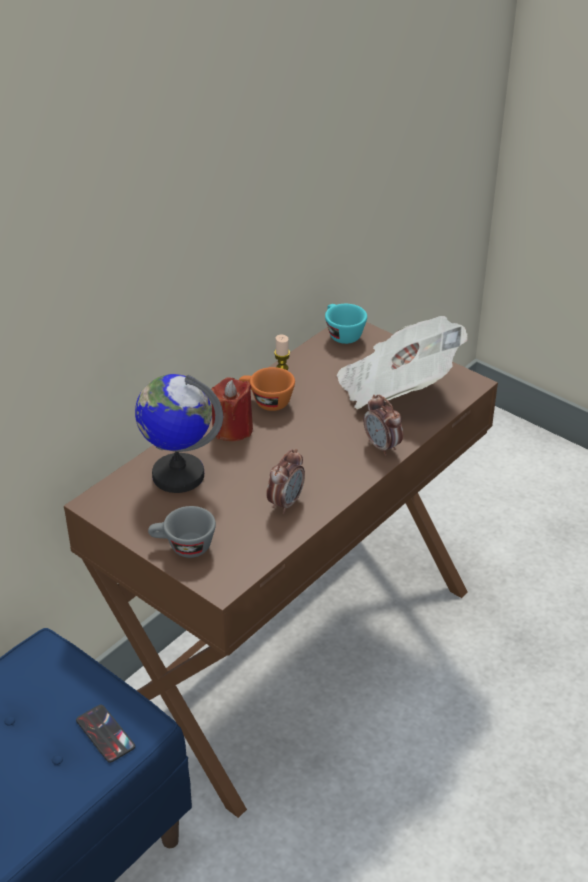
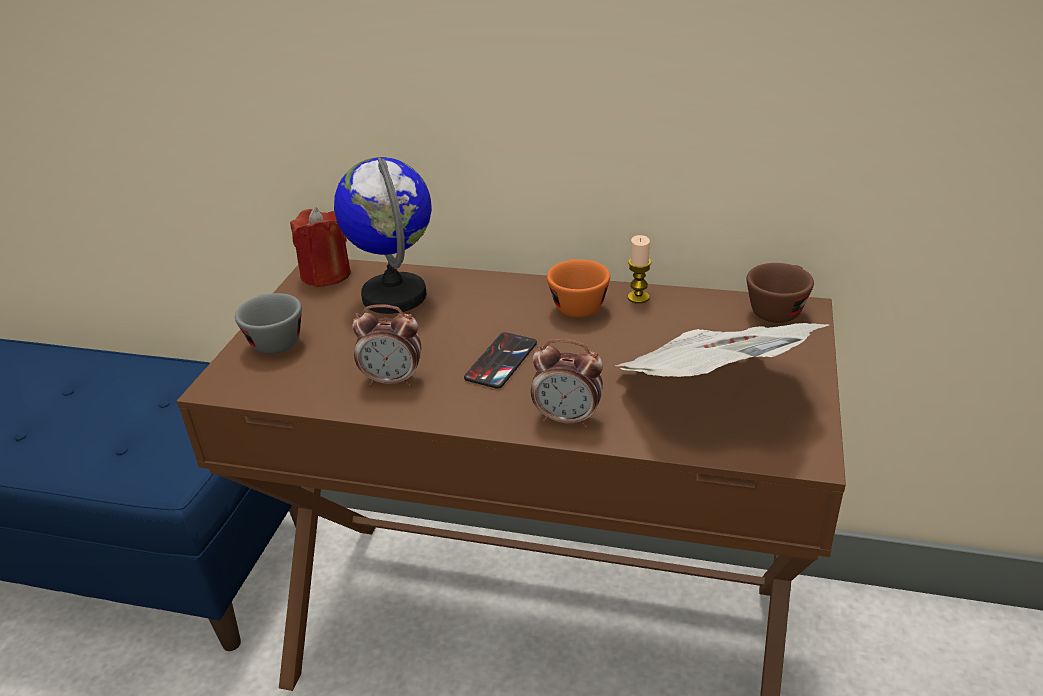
camera: 65 degrees right, 5 degrees down
phone [76,705,135,763] -> phone moved to [464,332,537,389]
red candle [211,377,253,441] -> red candle moved to [290,207,351,287]
turquoise cup [325,304,367,344] -> brown cup [746,263,814,323]
alarm clock [364,395,403,456] -> alarm clock turned 105 degrees counterclockwise [531,339,603,427]

